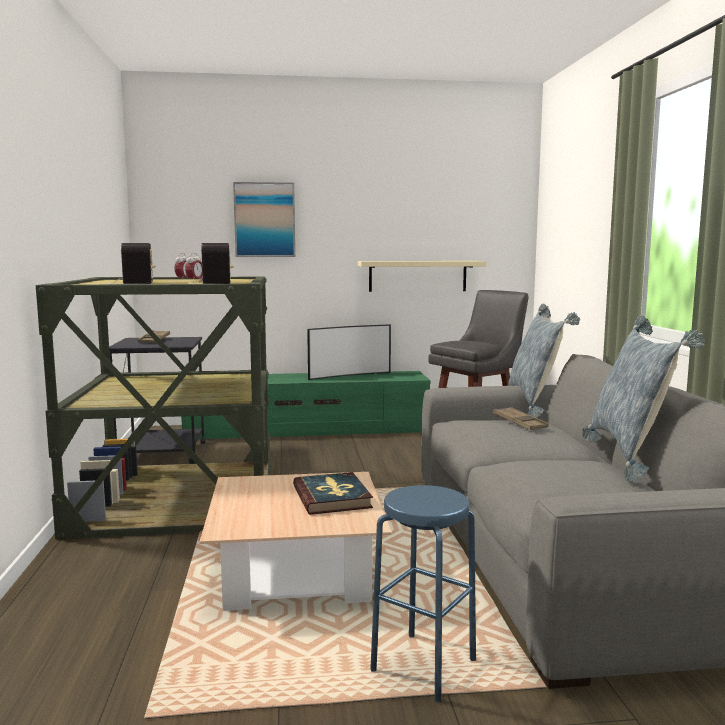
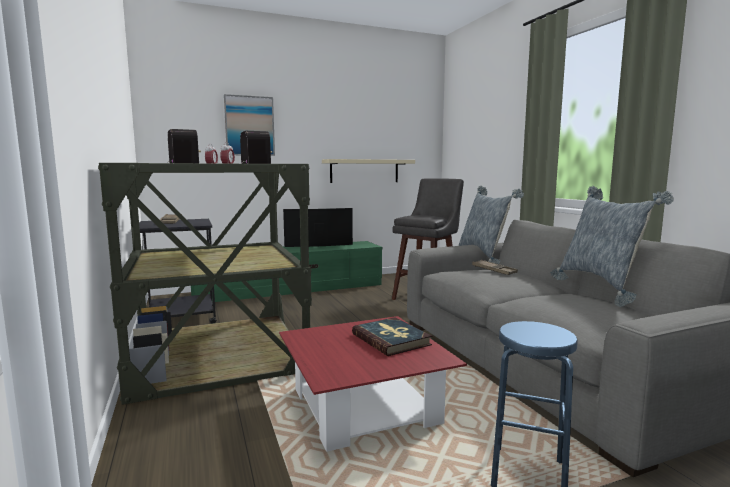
camera: 15 degrees left, 0 degrees up
beige coffee table [200,472,392,611] -> red coffee table [279,316,467,452]
television [307,324,391,380] -> television turned 150 degrees counterclockwise [283,208,353,247]

